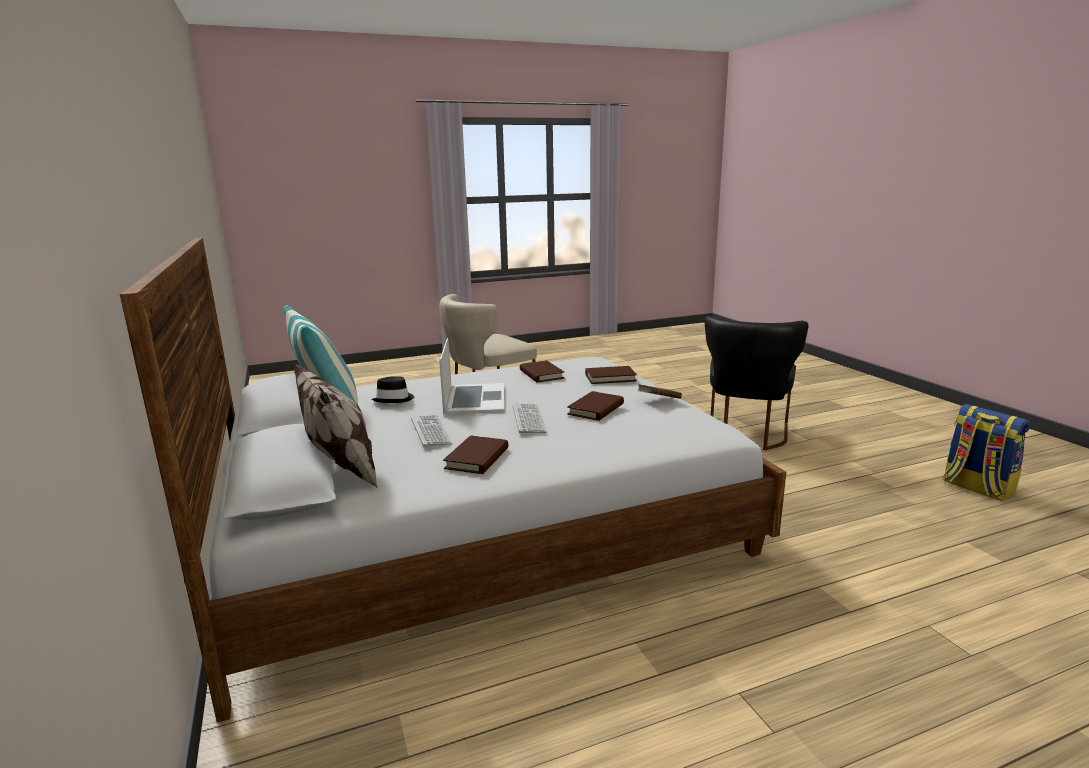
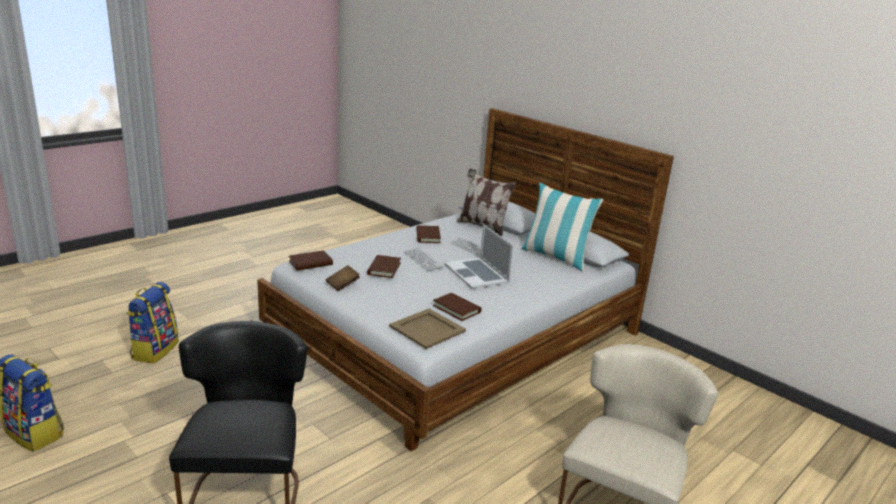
camera: 155 degrees right, 5 degrees up
black hat [372,377,414,403] -> none
brown book [585,366,637,384] -> brown book moved to [289,250,333,271]
none -> backpack [127,282,179,364]
none -> beige tray [389,309,466,349]

